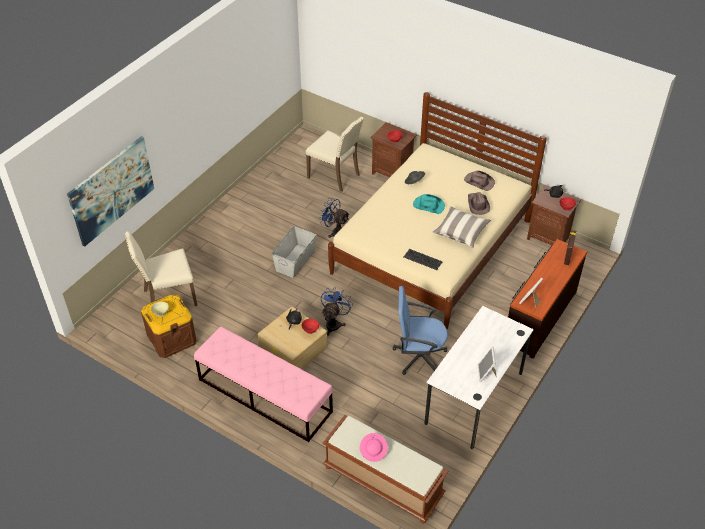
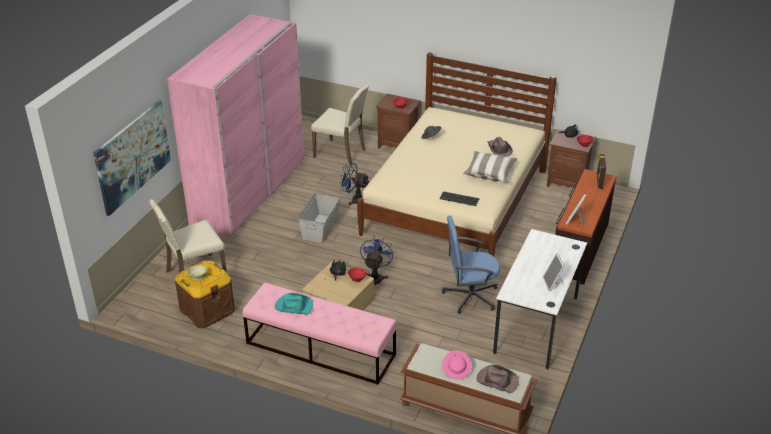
camera: 10 degrees left, 10 degrees down
turquoise hat [413,194,445,214] -> turquoise hat moved to [275,293,313,315]
brown hat [464,171,495,191] -> brown hat moved to [477,365,519,393]
none -> pink wardrobe [167,14,304,238]

